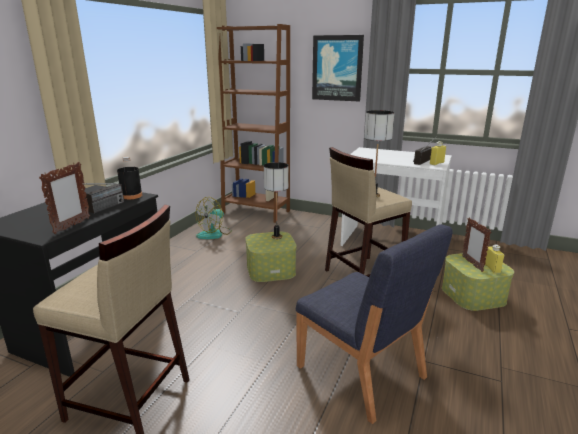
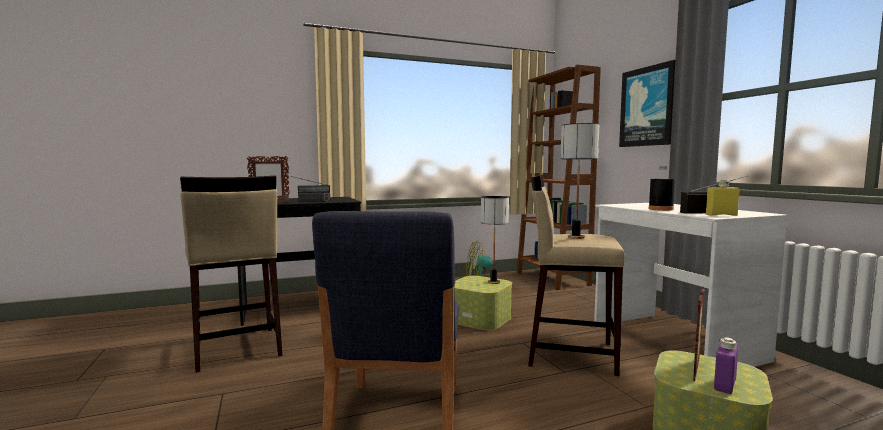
camera: 45 degrees right, 15 degrees down
black bottle [117,157,142,200] -> black bottle moved to [649,166,675,211]
yellow bottle [485,245,504,273] -> purple bottle [714,337,738,394]

